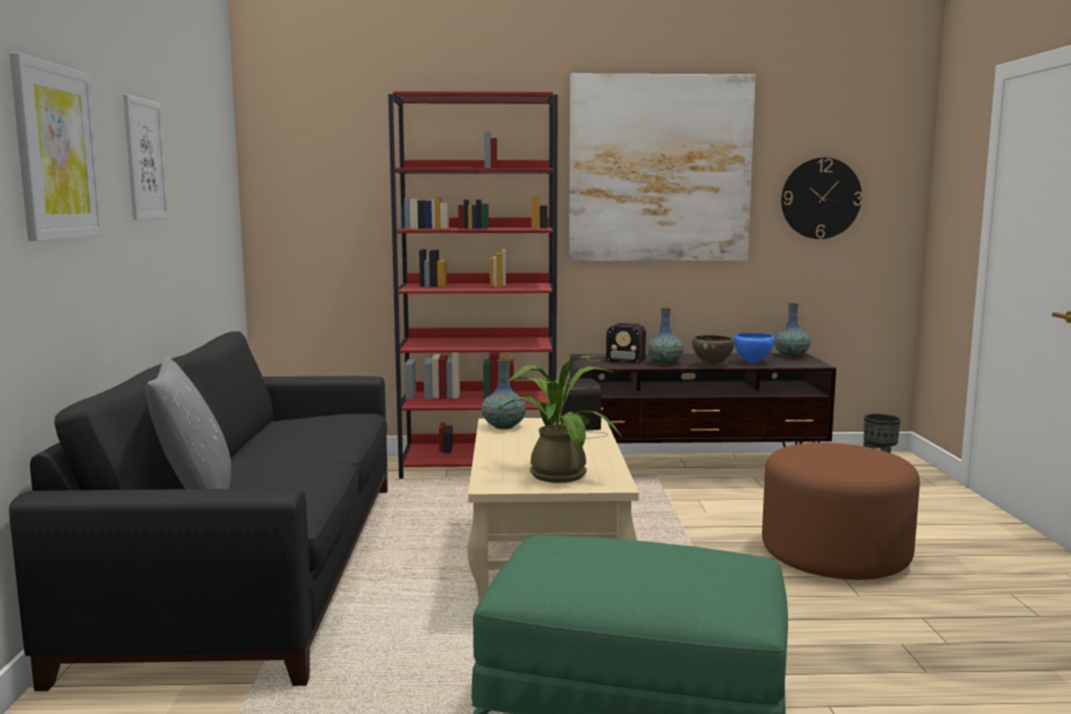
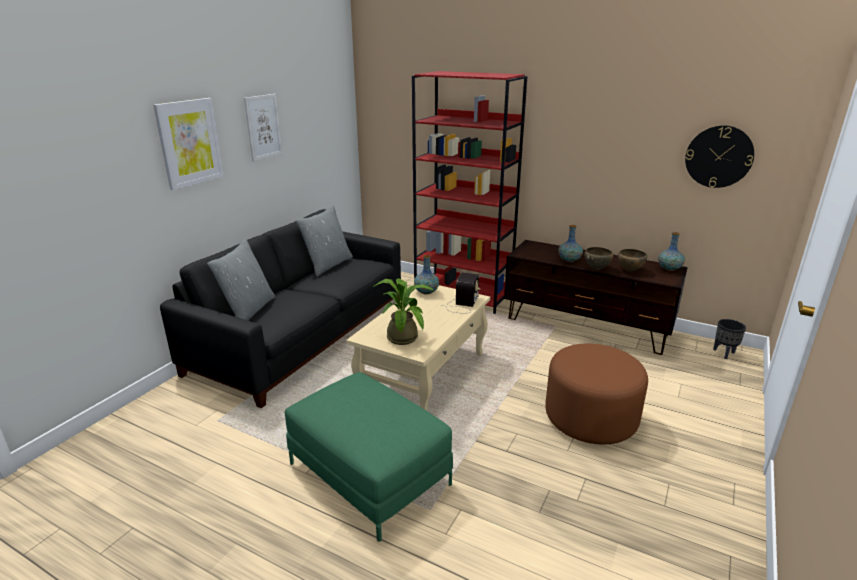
camera: 30 degrees right, 15 degrees up
picture [569,74,756,261] -> none
radio [589,323,646,364] -> none
blue bowl [734,333,775,363] -> brown bowl [618,249,647,271]
none -> grey pillow [295,205,353,277]

